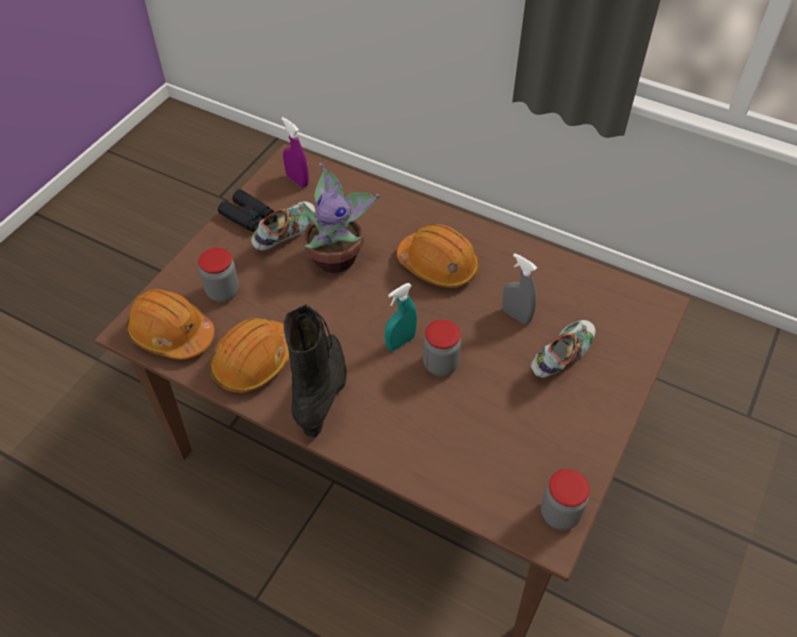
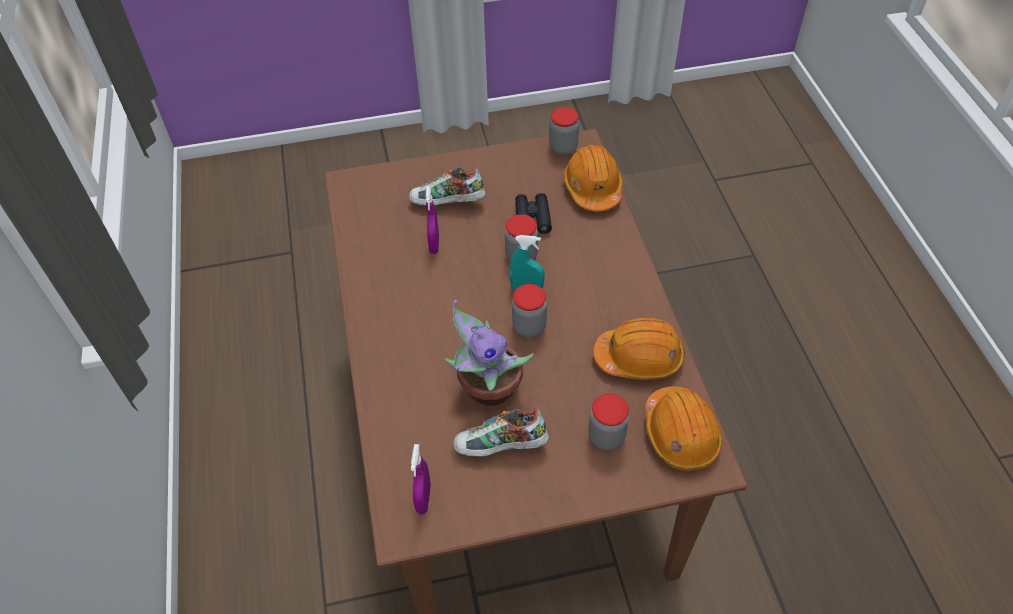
camera: 130 degrees left, 0 degrees up
black binoculars [218,189,274,232] -> black binoculars moved to [515,193,552,234]
black boot [284,304,347,437] -> none
orange hard hat [397,224,479,288] -> orange hard hat moved to [564,145,623,211]
grey spray bottle [502,253,537,324] -> purple spray bottle [426,186,439,254]
none -> jar [512,284,547,337]

